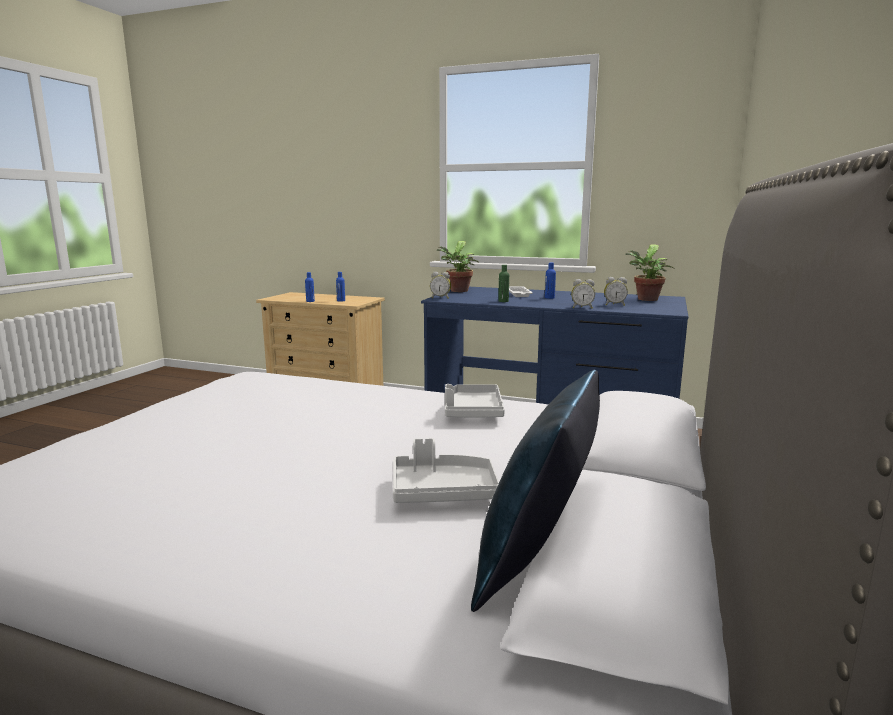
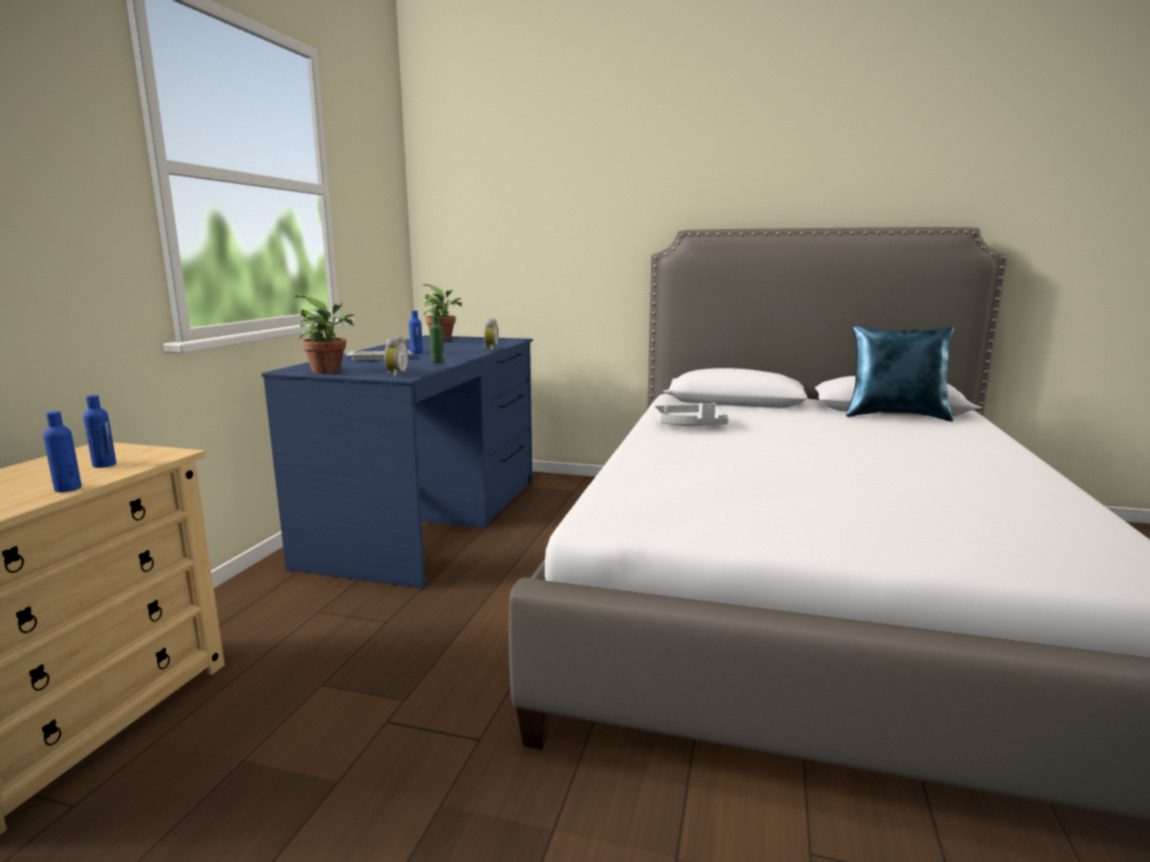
camera: 95 degrees left, 0 degrees up
grey tray [393,438,499,503] -> none
alarm clock [604,277,628,306] -> none

